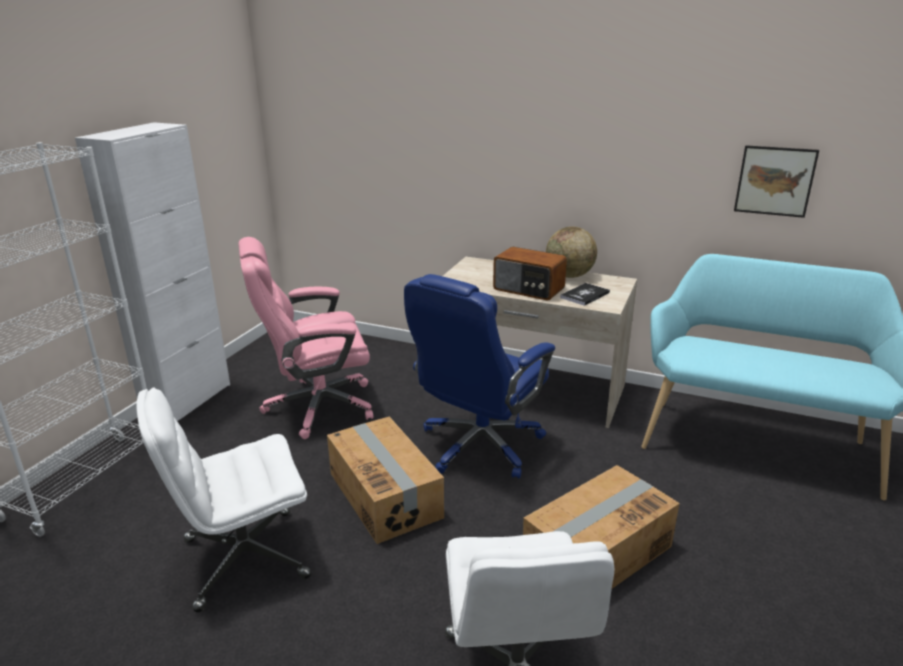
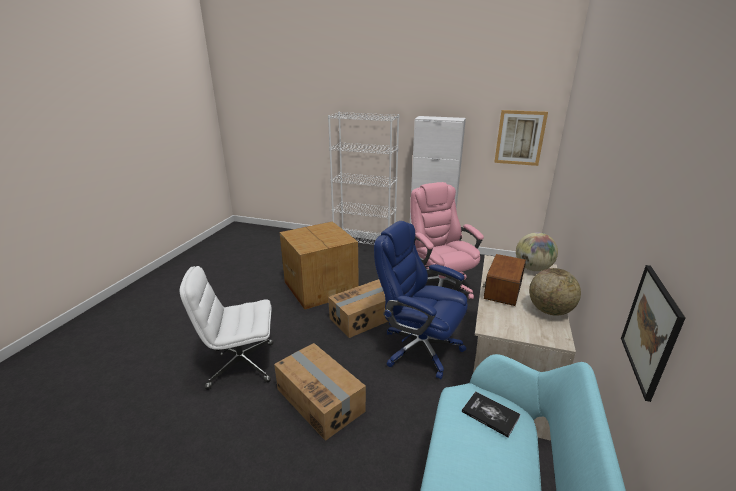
camera: 85 degrees right, 0 degrees up
white office chair [136,387,311,612] -> cardboard box [280,221,359,310]
book [560,283,610,306] -> book moved to [462,391,520,437]
none -> picture [494,110,548,166]
none -> globe [516,232,558,271]

